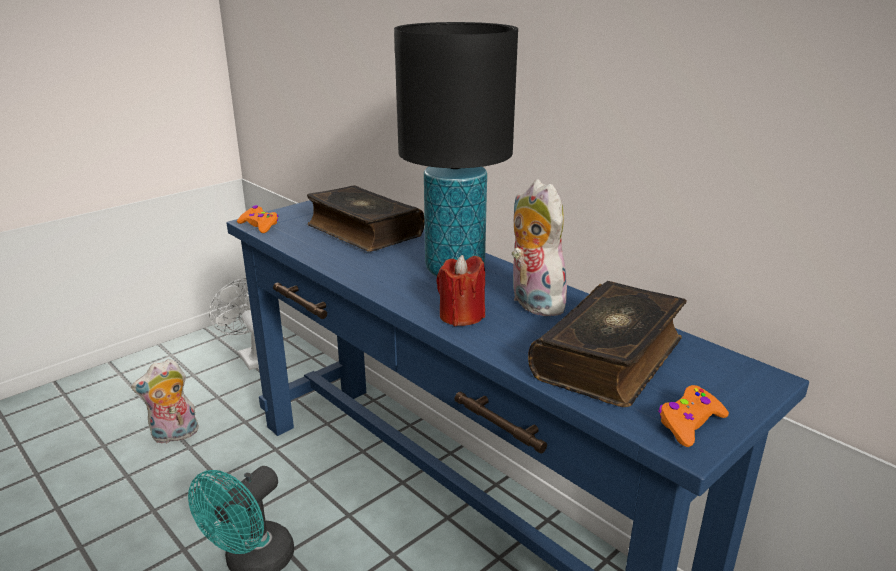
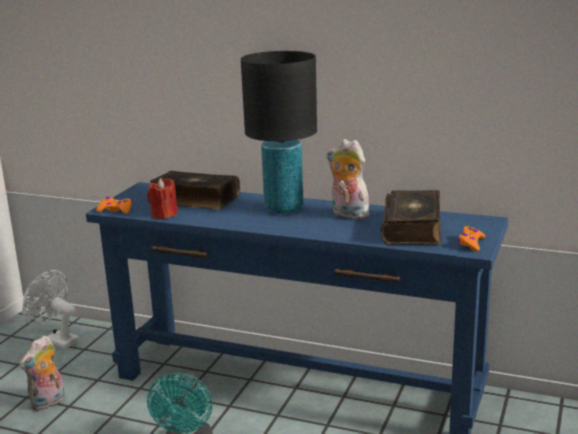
camera: 25 degrees left, 5 degrees down
red candle [436,255,485,326] -> red candle moved to [147,178,178,219]

